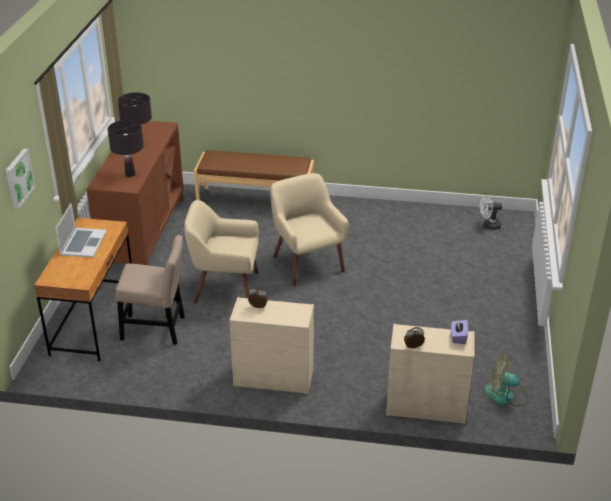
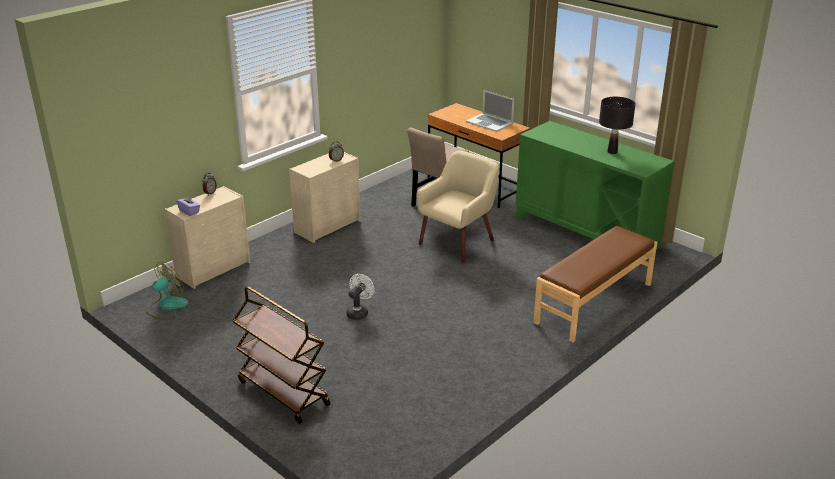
camera: 125 degrees right, 5 degrees down
picture [6,149,35,209] -> none
brown cabinet [86,121,184,265] -> green cabinet [516,121,675,250]
black table lamp [108,120,144,177] -> none
beige armchair [270,173,349,286] -> none
white fan [480,195,503,230] -> white fan moved to [346,274,374,320]
none -> brown cart [232,286,331,424]

